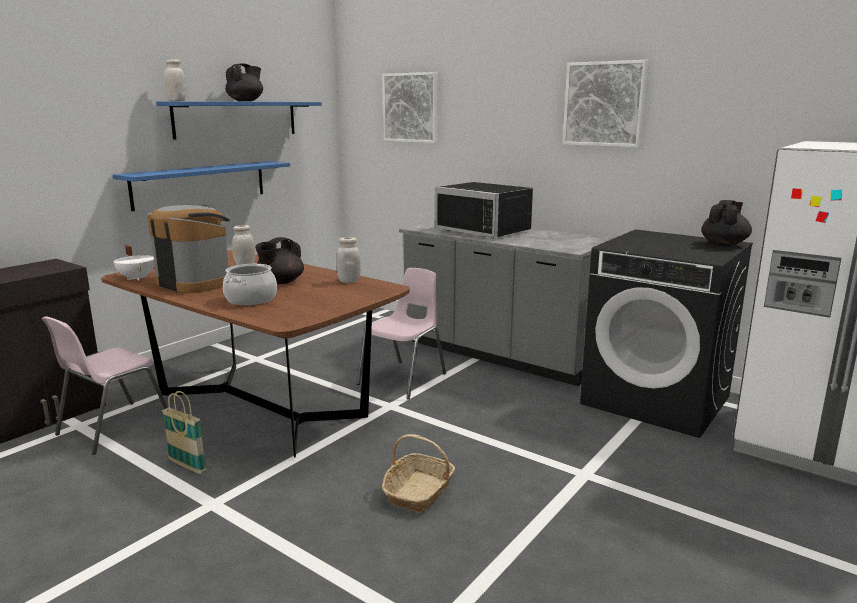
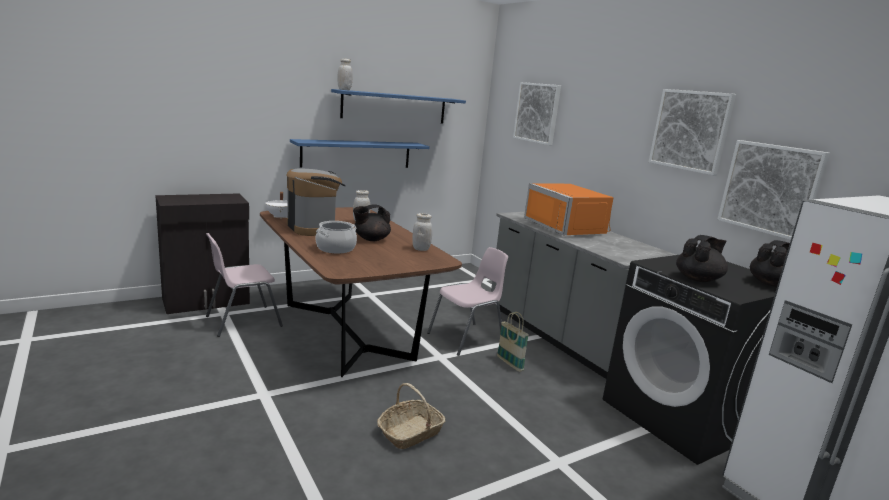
camera: 20 degrees right, 0 degrees up
basket [162,391,207,474] -> basket moved to [497,312,529,372]
black teapot [225,63,263,101] -> black teapot moved to [676,235,728,282]
black microwave [435,182,533,238] -> orange microwave [524,183,614,236]
none -> picture [717,140,829,240]

